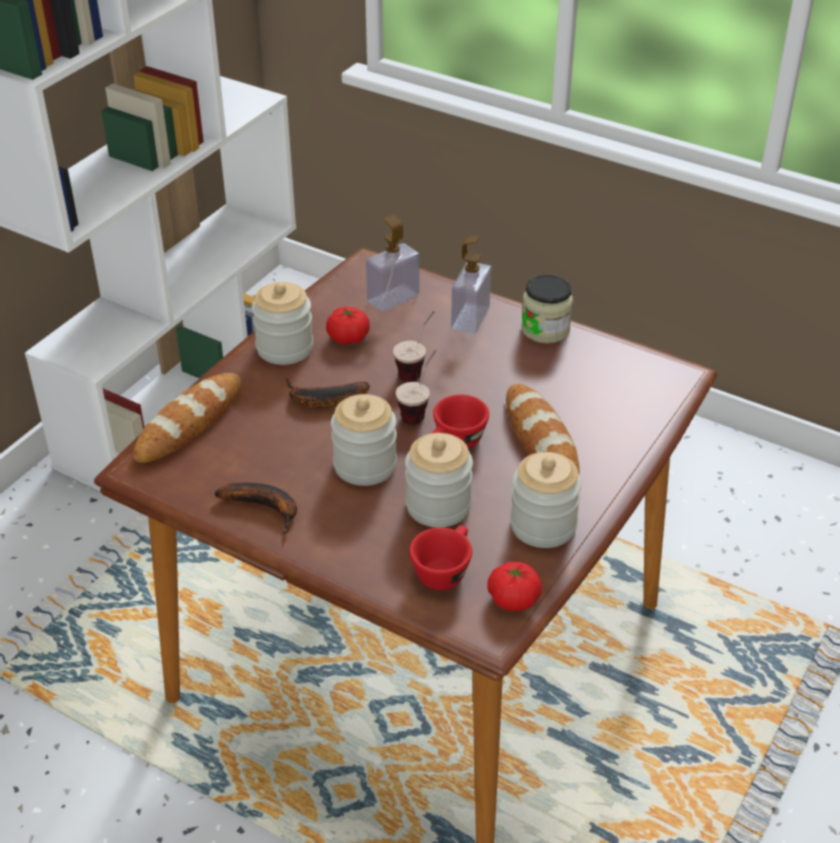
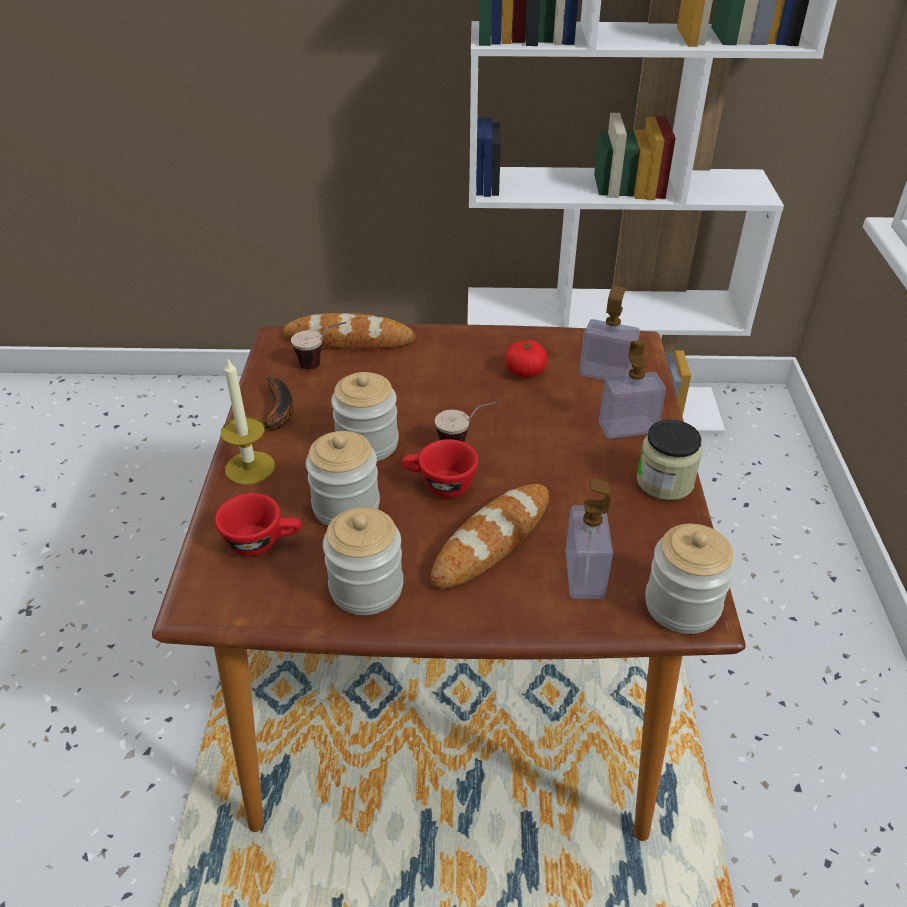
camera: 60 degrees right, 0 degrees up
jar [252,282,313,365] -> jar moved to [645,524,736,634]
banana [286,378,370,408] -> none
cup [393,311,435,382] -> cup moved to [291,322,346,369]
tomato [488,562,542,611] -> none
none -> candle [221,359,275,485]
none -> soap dispenser [566,478,613,599]

